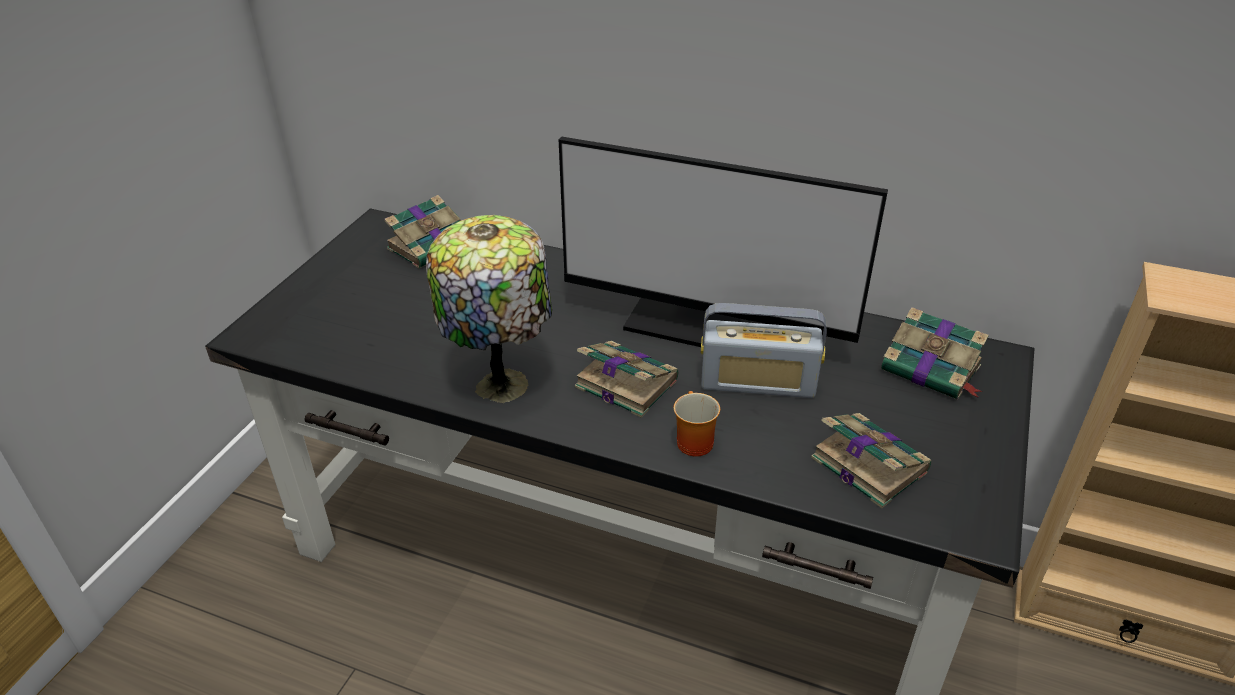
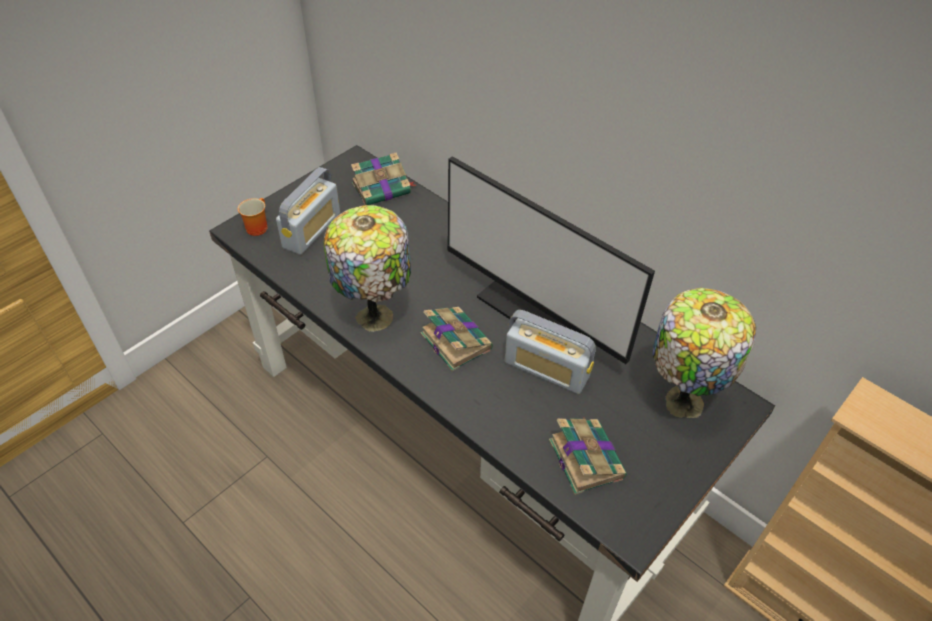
camera: 20 degrees right, 10 degrees up
mug [674,391,720,457] -> mug moved to [238,198,268,236]
book [881,307,989,400] -> table lamp [652,288,756,418]
none -> radio [276,167,340,255]

